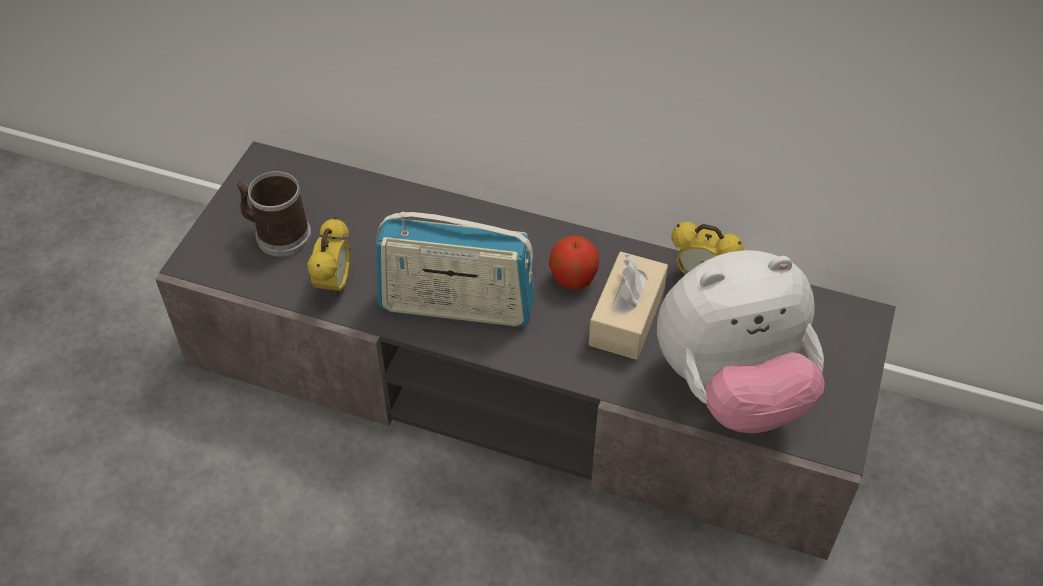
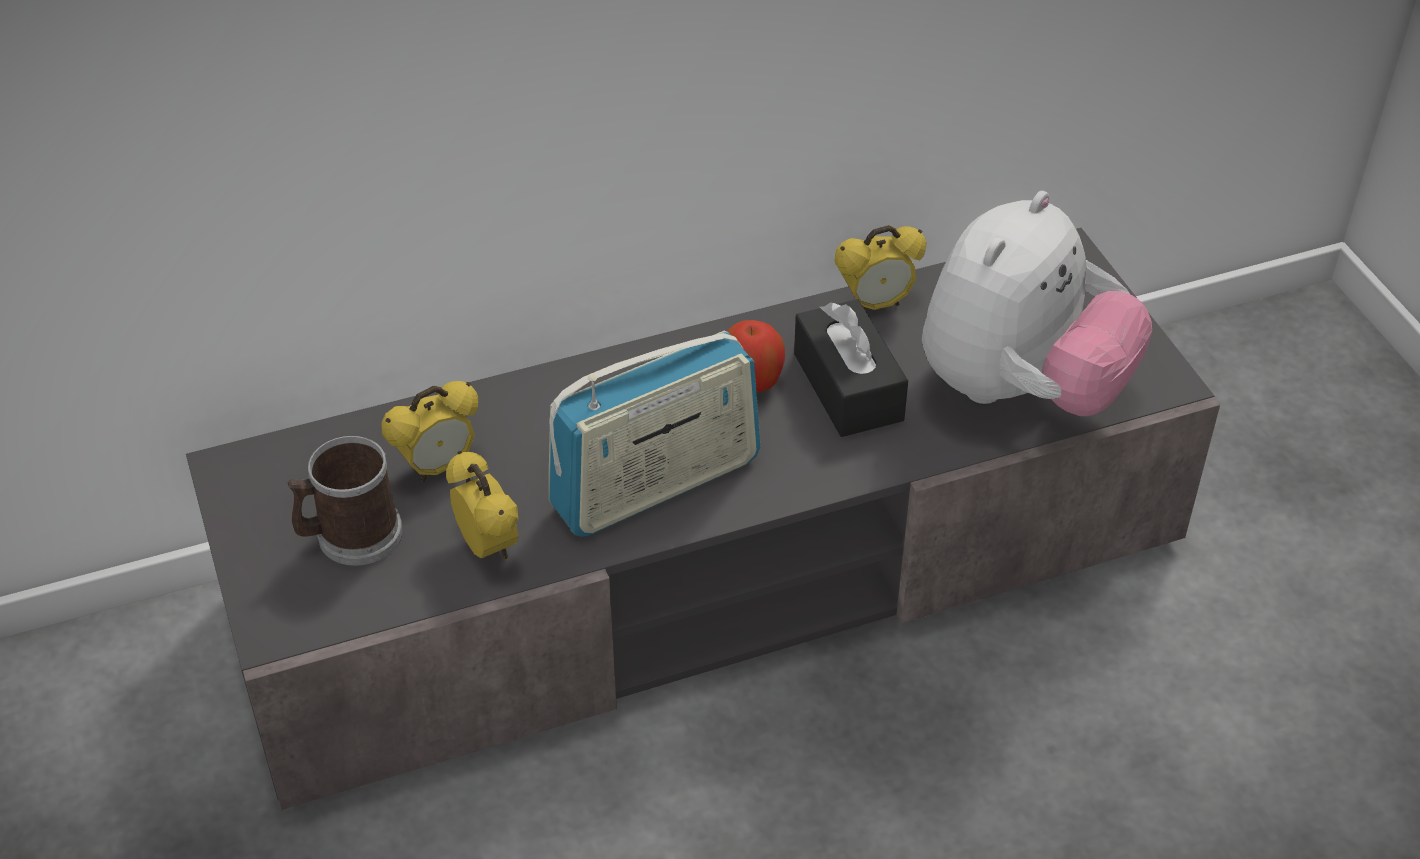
camera: 40 degrees left, 5 degrees down
beige tissue box [589,252,668,360] -> black tissue box [794,299,908,437]
none -> alarm clock [381,381,478,482]

